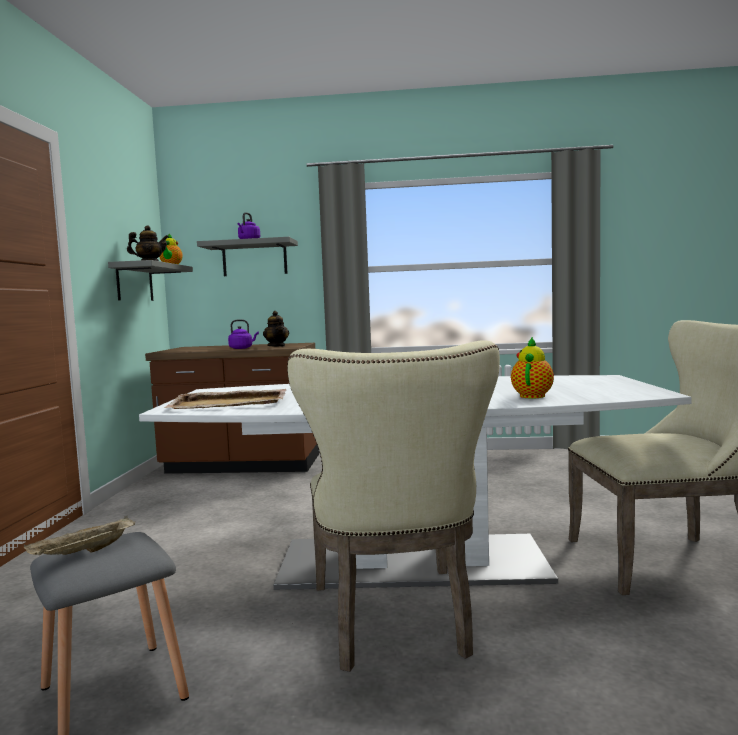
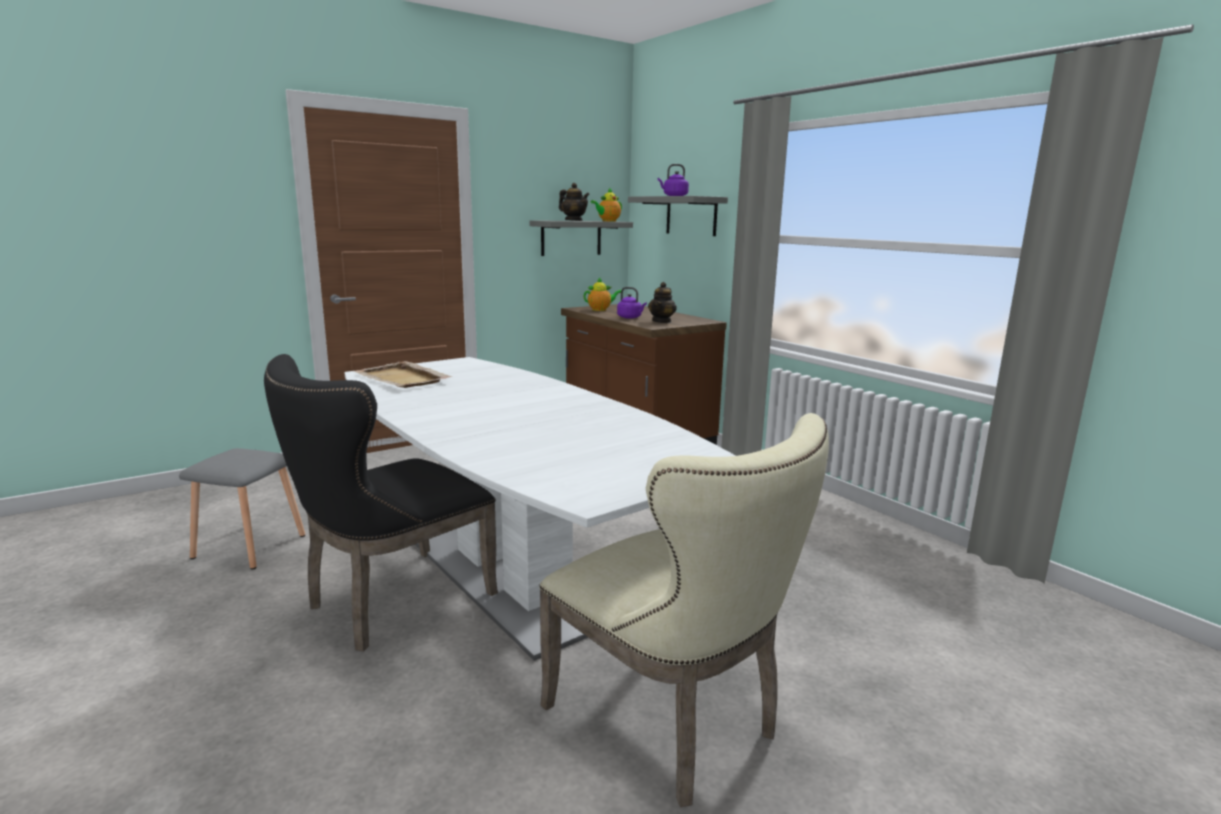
camera: 50 degrees right, 10 degrees up
beige tray [24,515,135,555] -> none
beige chair [287,340,500,672] -> black chair [264,354,498,652]
teapot [511,337,554,398] -> teapot moved to [584,277,621,311]

